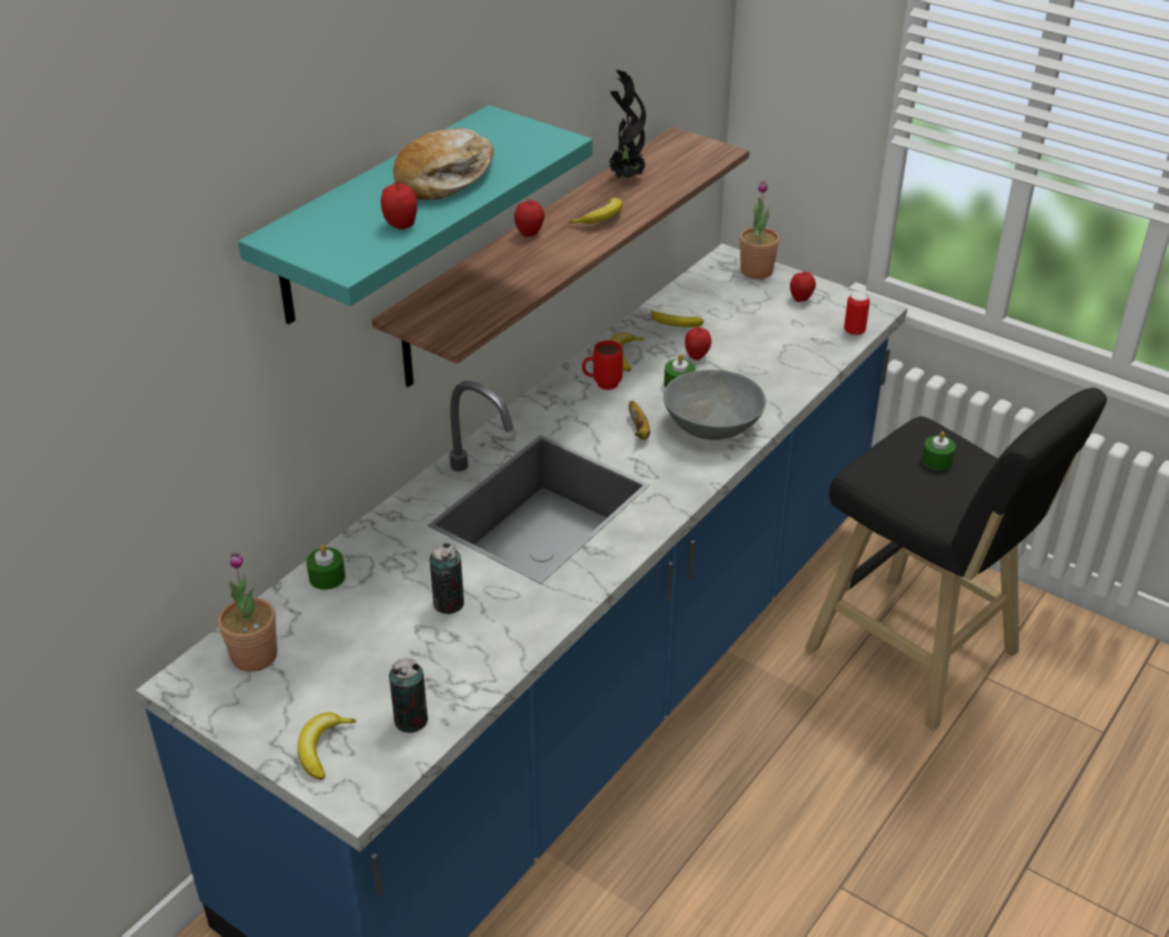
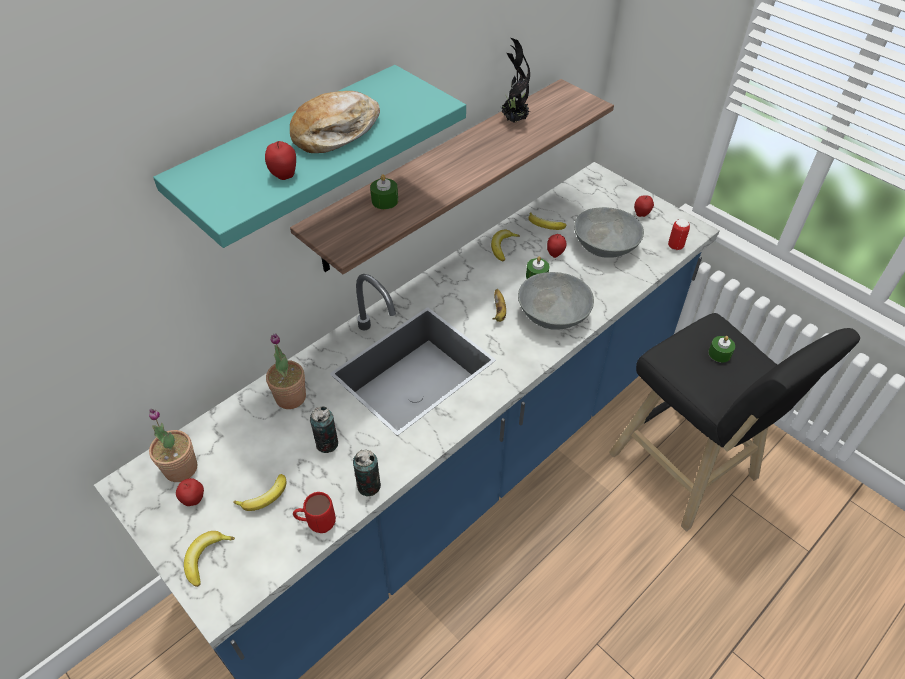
camera: 10 degrees right, 10 degrees up
green candle [306,544,345,590] -> green candle moved to [370,174,398,209]
can [389,658,428,733] -> can moved to [353,449,381,496]
apple [514,199,545,237] -> apple moved to [176,478,204,506]
banana [569,198,623,224] -> banana moved to [234,474,286,511]
red mug [582,340,623,390] -> red mug moved to [293,492,336,533]
potted plant [740,180,779,279] -> potted plant moved to [266,333,306,409]
none -> grey bowl [574,207,644,258]

